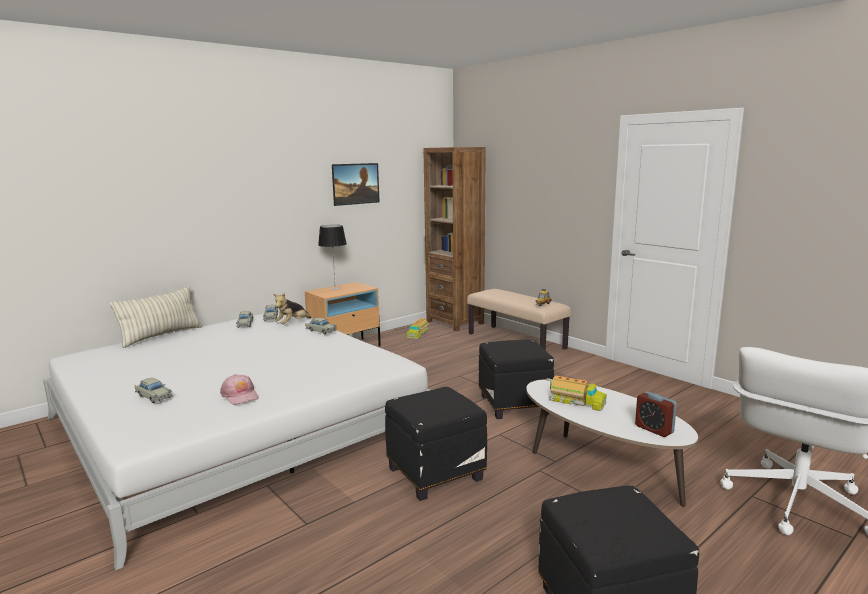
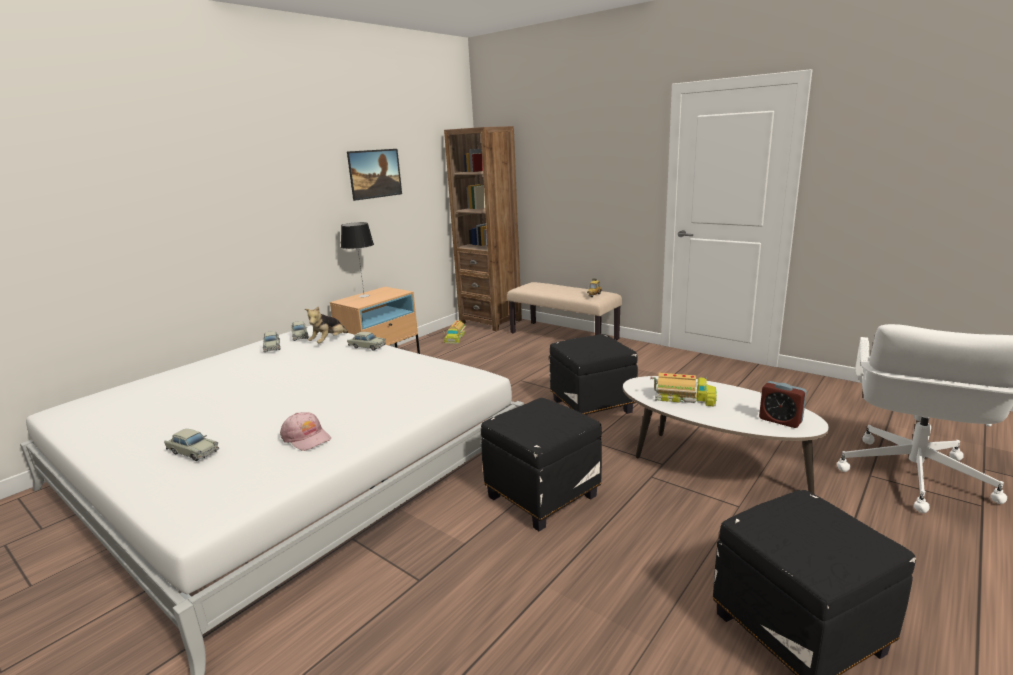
camera: 10 degrees left, 5 degrees up
pillow [110,286,202,348] -> none

